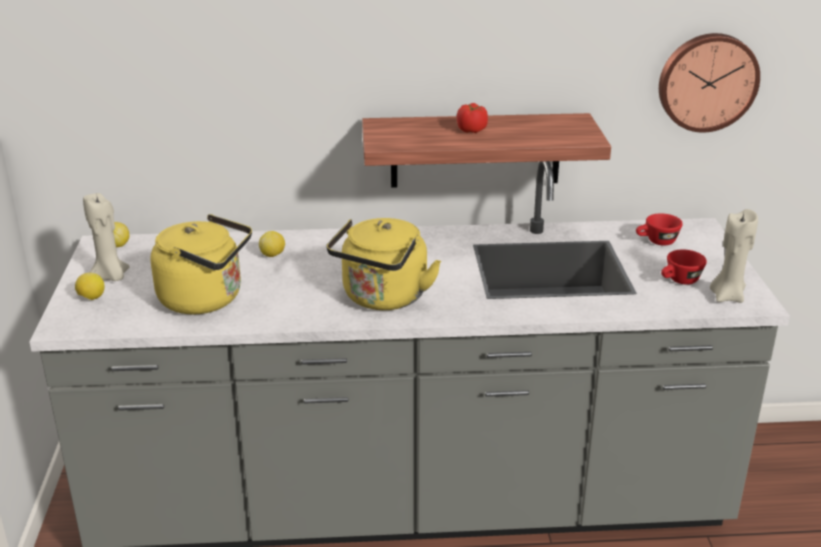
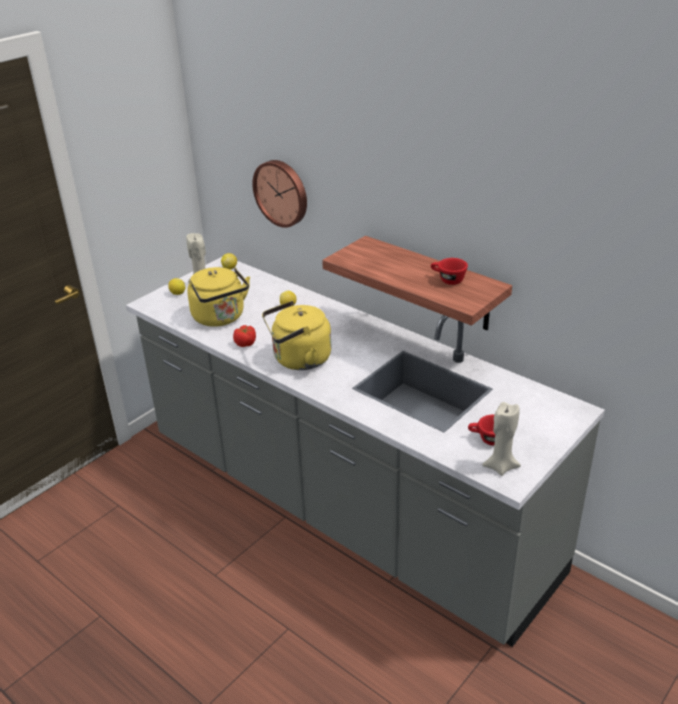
camera: 45 degrees right, 5 degrees up
tomato [457,103,488,133] -> tomato moved to [233,325,256,347]
red cup [636,213,683,246] -> red cup moved to [431,258,468,285]
wall clock [659,33,760,133] -> wall clock moved to [252,160,307,228]

